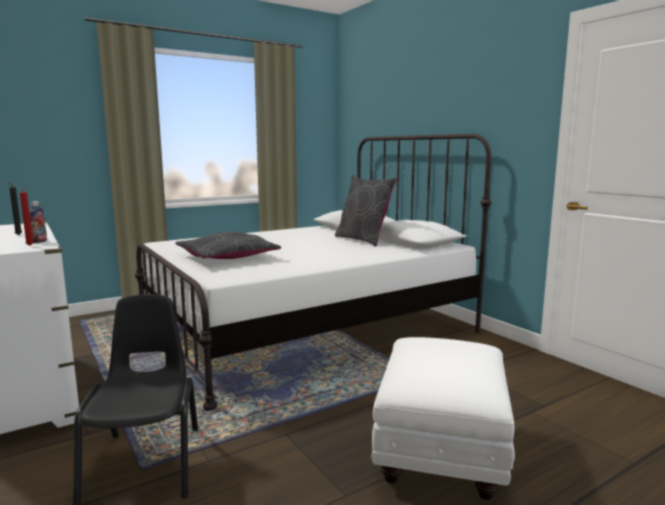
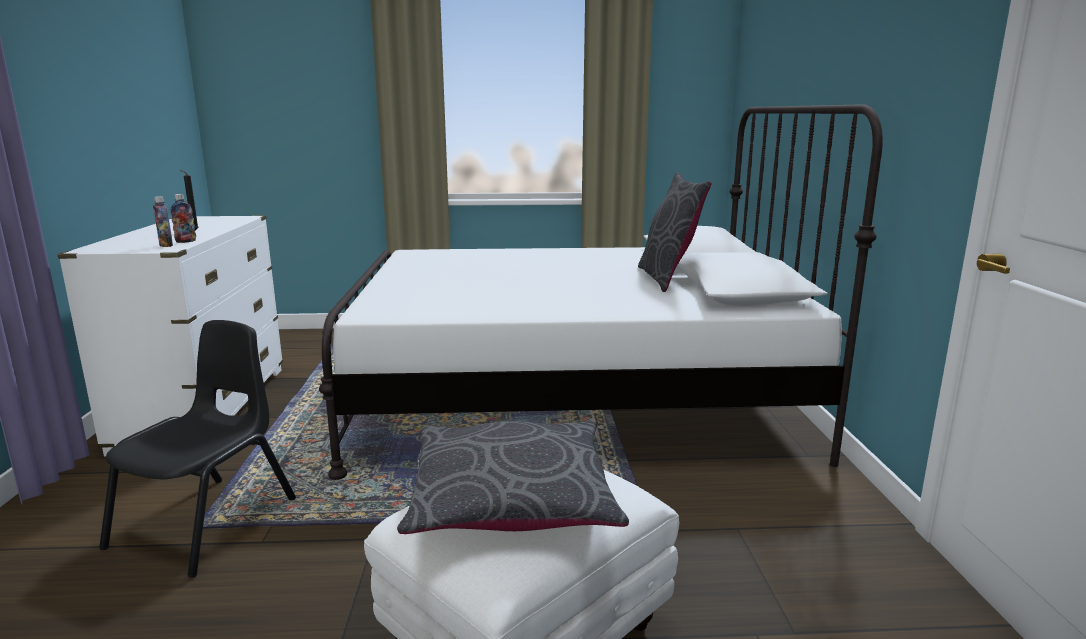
camera: 30 degrees right, 5 degrees up
red candle [20,186,34,246] -> bottle [153,196,173,247]
grey pillow [176,232,281,259] -> grey pillow moved to [397,421,629,534]

